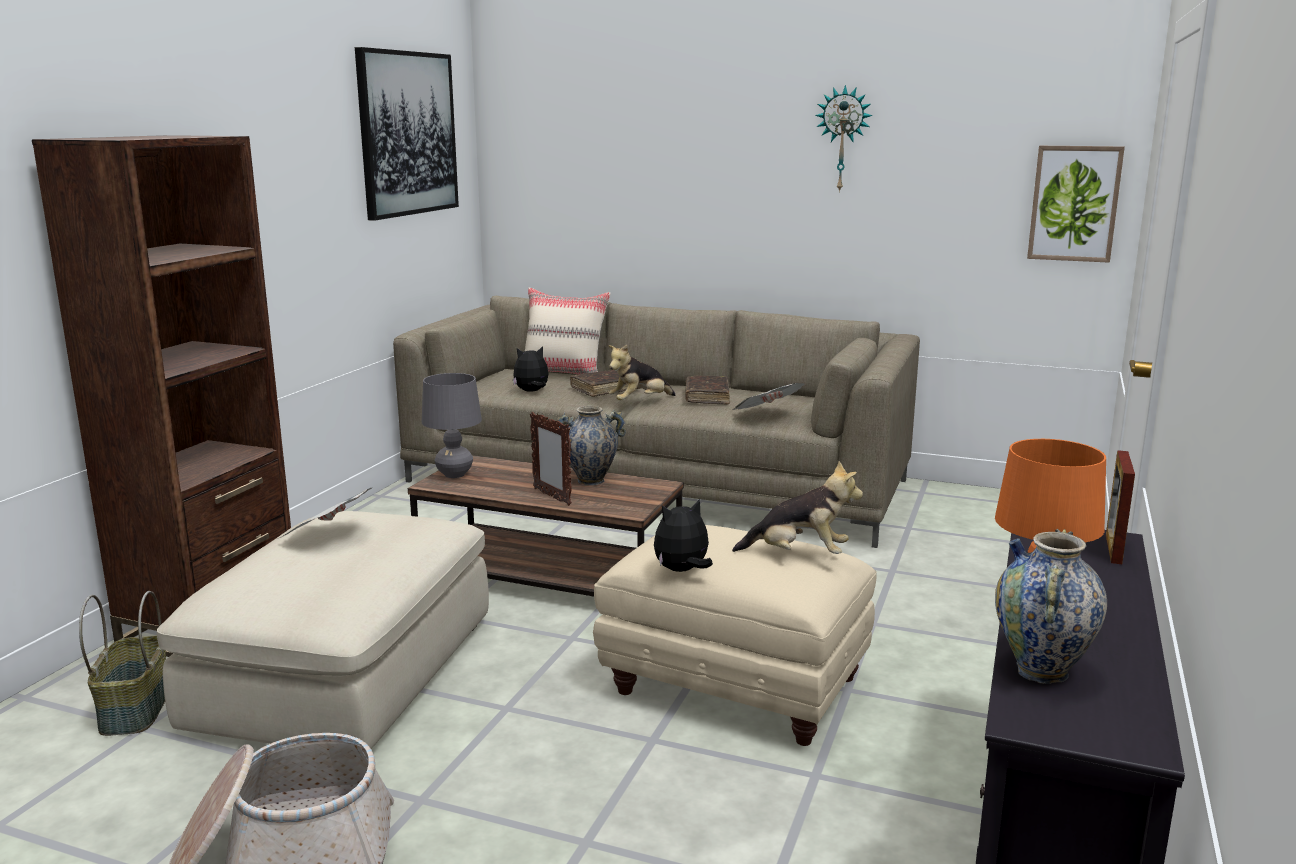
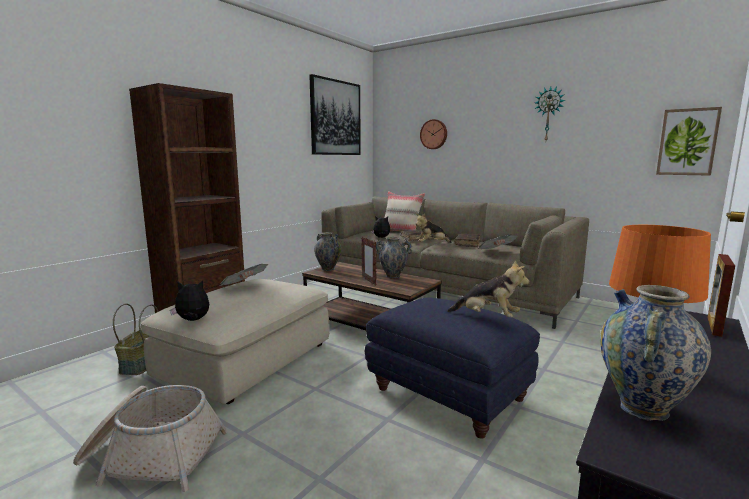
camera: 15 degrees right, 5 degrees down
grey table lamp [422,373,482,478] -> vase [314,232,341,271]
beige ottoman [593,525,877,746] -> blue ottoman [365,297,540,439]
plush toy [654,499,713,572] -> plush toy moved to [170,280,209,321]
none -> wall clock [420,119,447,149]

